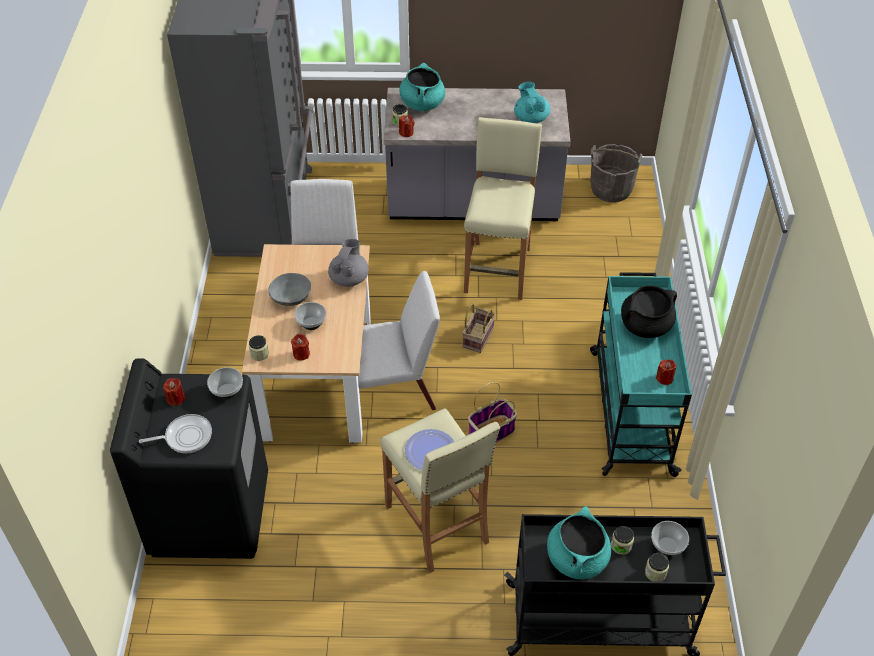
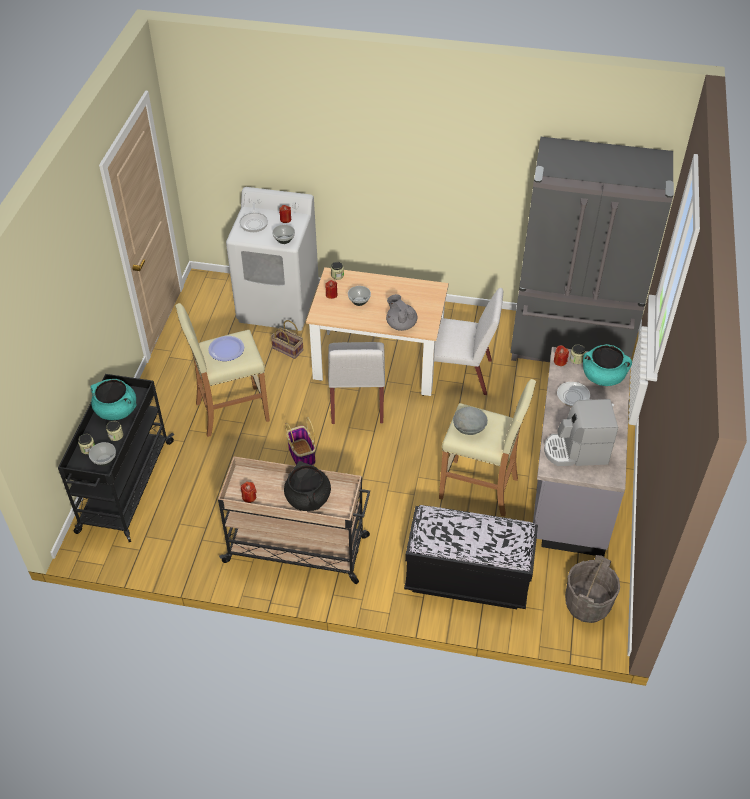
camera: 100 degrees right, 0 degrees up
black washing machine [110,359,268,559] -> white washing machine [226,187,319,331]
grey bowl [268,273,311,306] -> grey bowl moved to [453,407,488,435]
grey teapot [328,239,369,287] -> grey teapot turned 150 degrees counterclockwise [386,294,418,331]
basket [462,303,495,353] -> basket moved to [271,320,303,359]
turquoise teapot [514,82,550,123] -> coffee machine [544,399,618,466]
turquoise cart [590,272,692,477] -> beige cart [218,457,370,584]
none -> black bench [404,505,538,609]
none -> frying pan [557,382,614,407]

